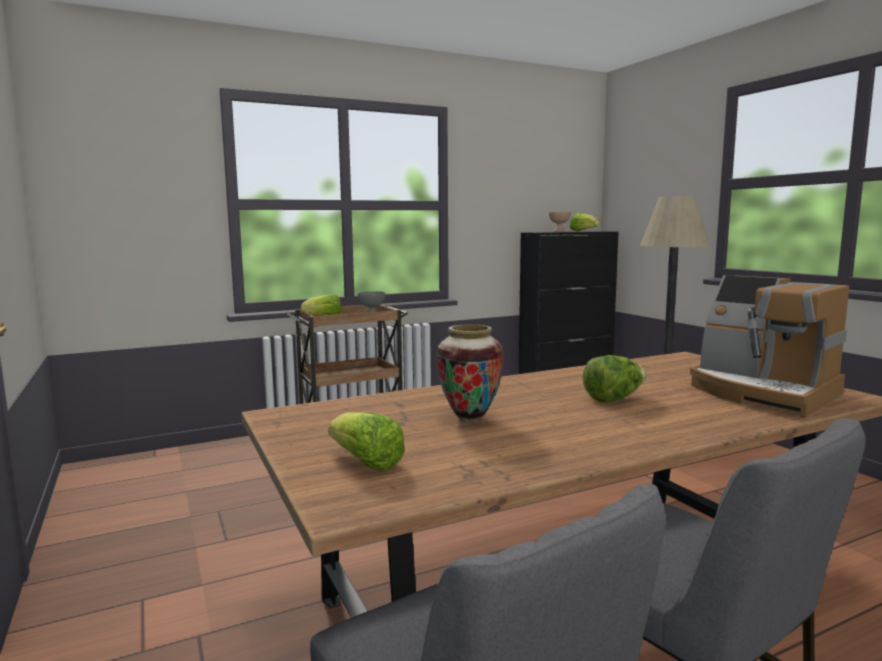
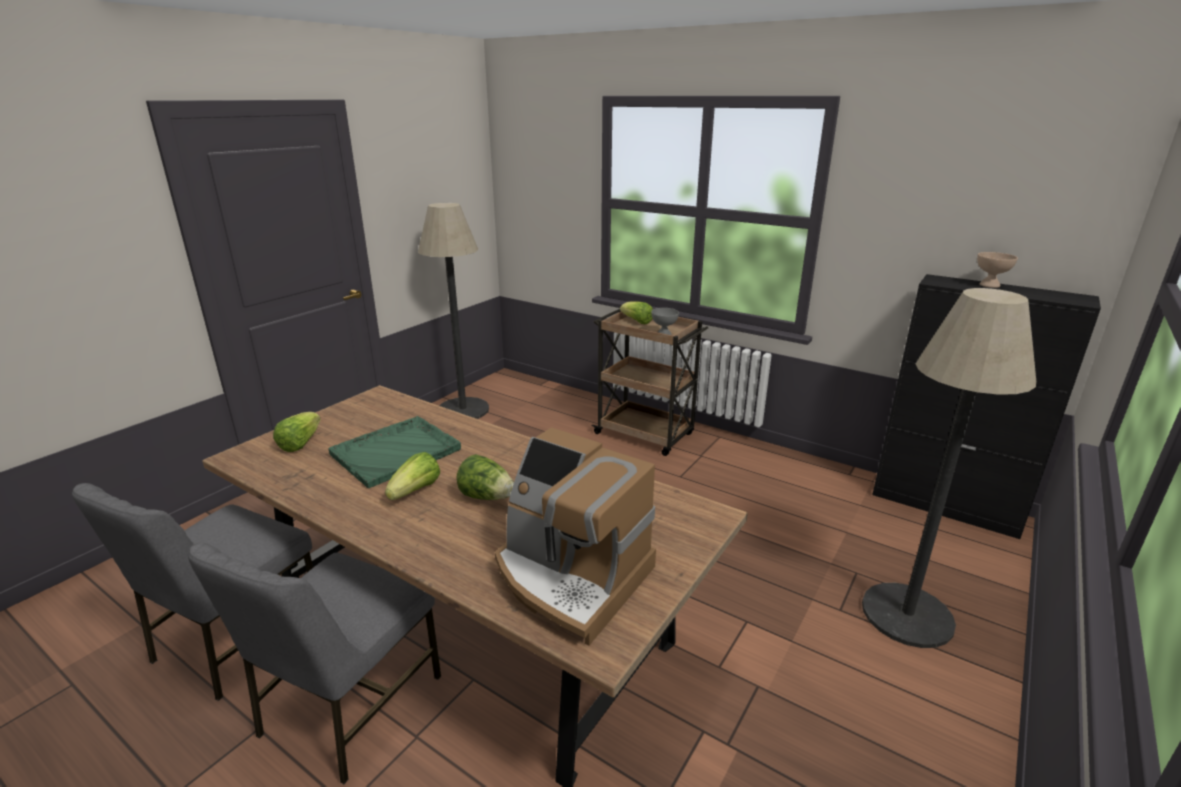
camera: 60 degrees right, 15 degrees up
vase [436,324,504,422] -> green tray [329,416,461,488]
lettuce [570,213,599,231] -> lettuce moved to [385,452,440,500]
coffee machine [690,275,849,418] -> coffee machine turned 75 degrees counterclockwise [495,427,656,646]
none -> floor lamp [418,203,489,419]

